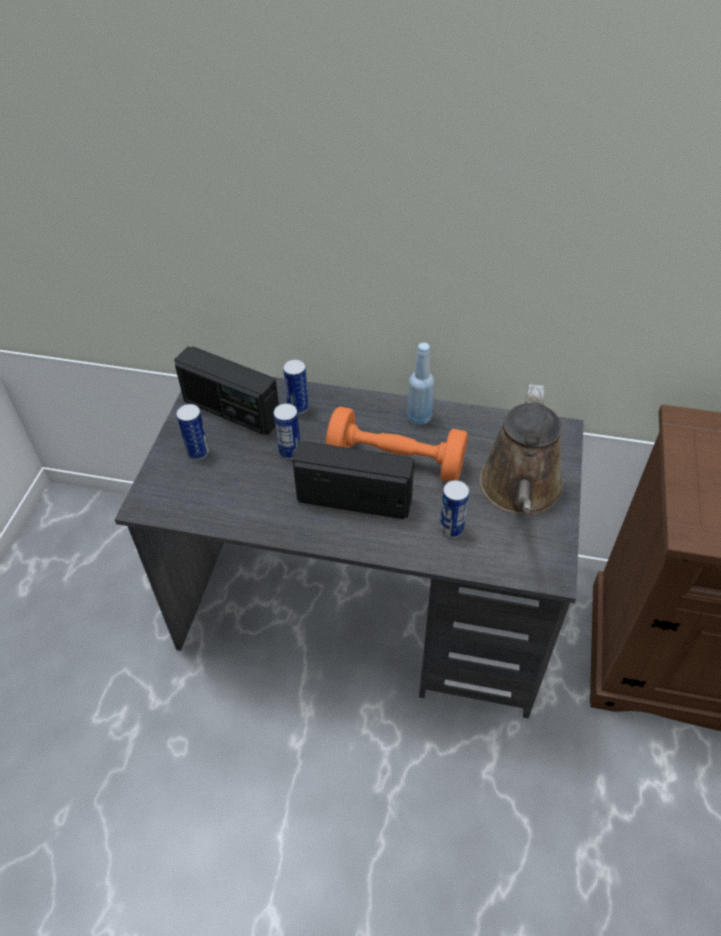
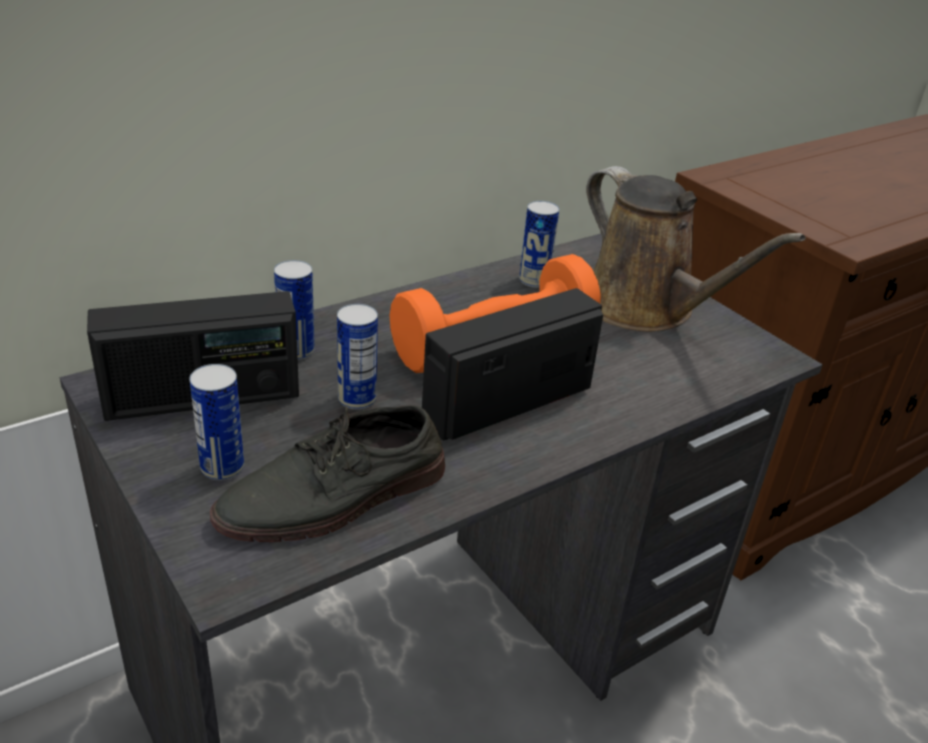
camera: 50 degrees left, 15 degrees down
blue bottle [407,343,434,425] -> none
can [439,480,469,539] -> can moved to [519,201,559,288]
none -> grey shoe [210,406,445,542]

